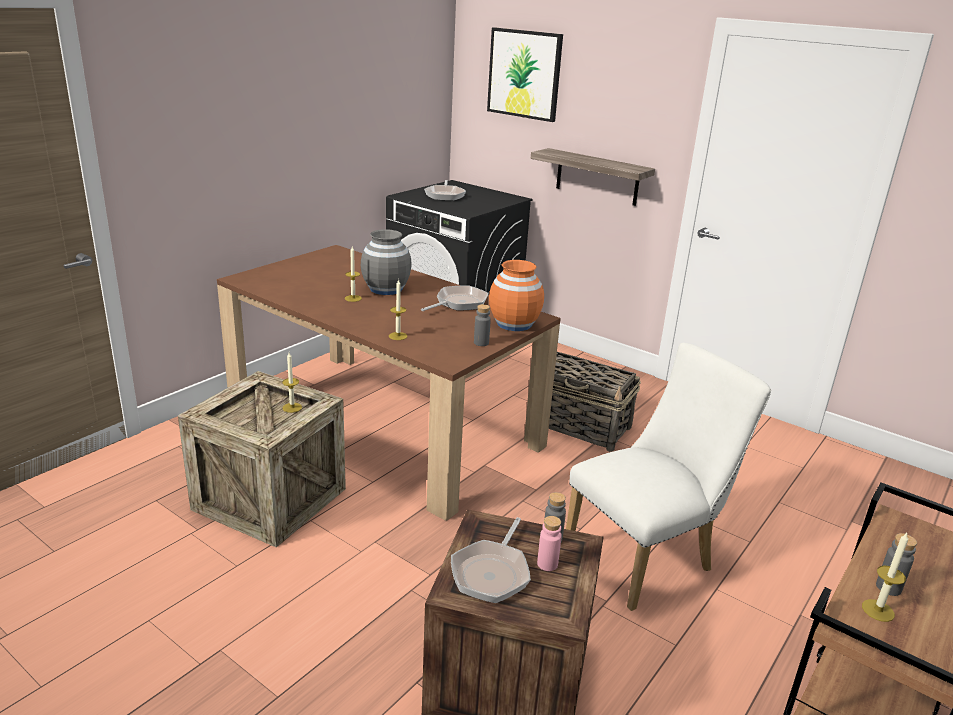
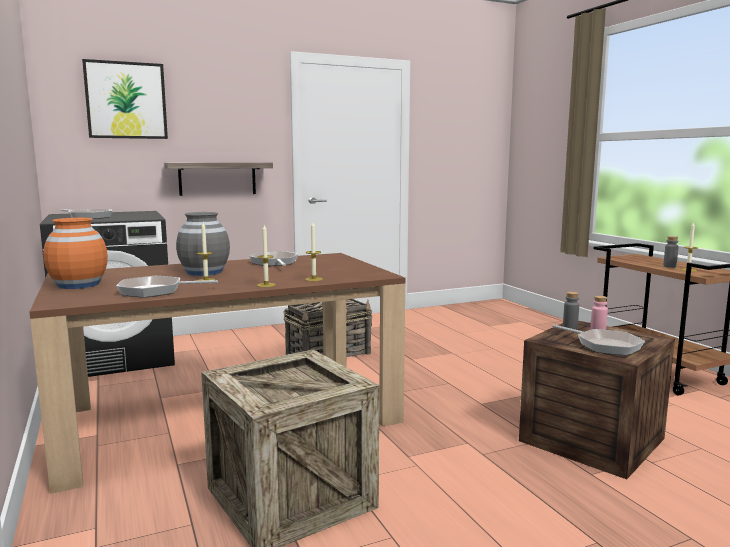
camera: 60 degrees left, 15 degrees down
candle [282,353,302,413] -> candle moved to [257,225,276,287]
grey bottle [474,304,491,346] -> none
orange vase [489,260,544,331] -> orange vase moved to [43,218,108,289]
white chair [566,343,771,611] -> none
none -> frying pan [116,276,218,298]

